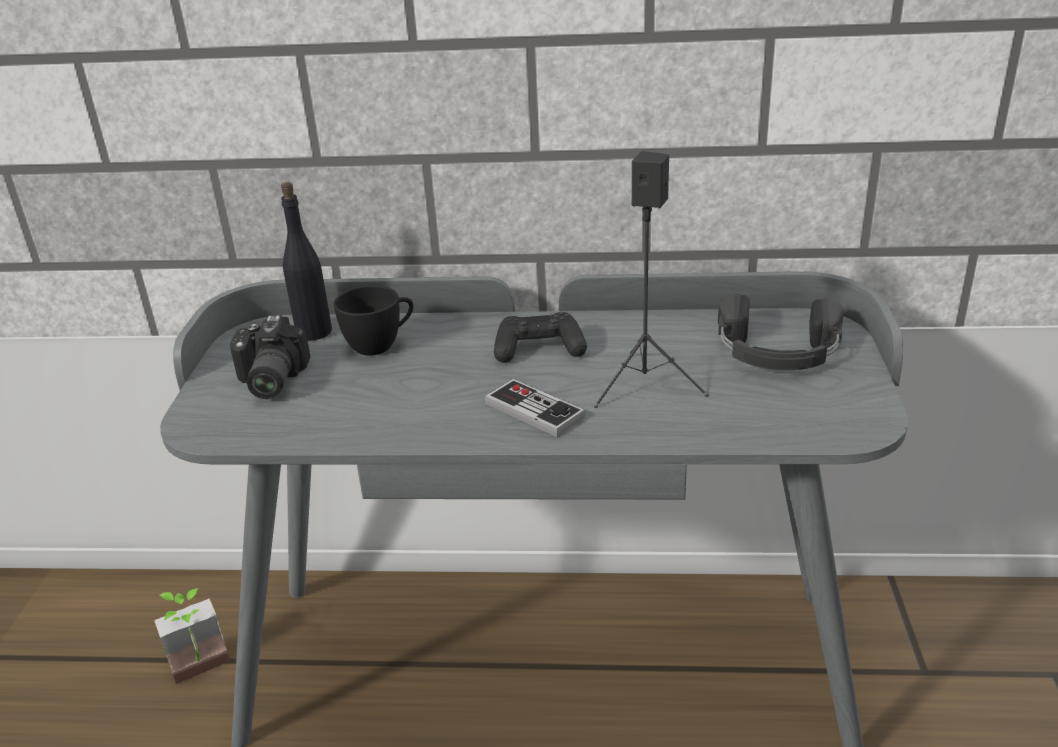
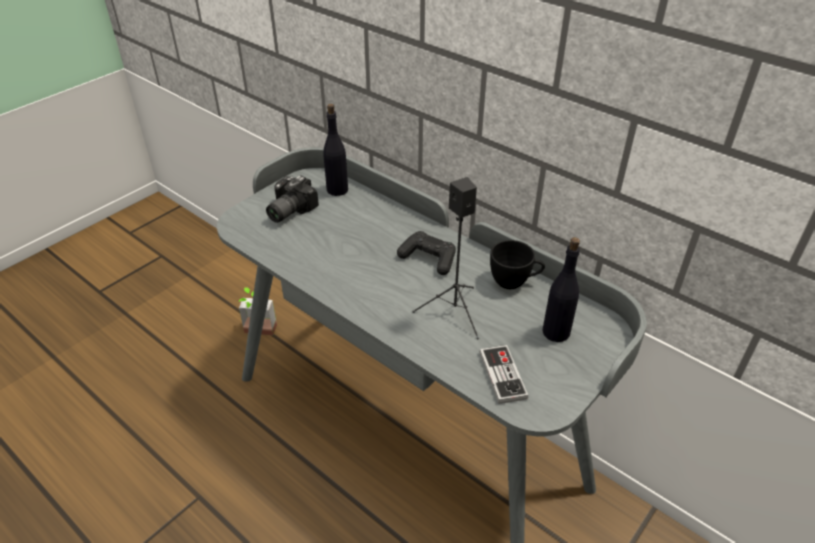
camera: 35 degrees right, 10 degrees up
black cup [334,285,413,356] -> black cup moved to [490,240,545,289]
game controller [485,379,585,437] -> game controller moved to [479,345,528,404]
black headphones [718,294,844,370] -> black bottle [542,237,580,342]

